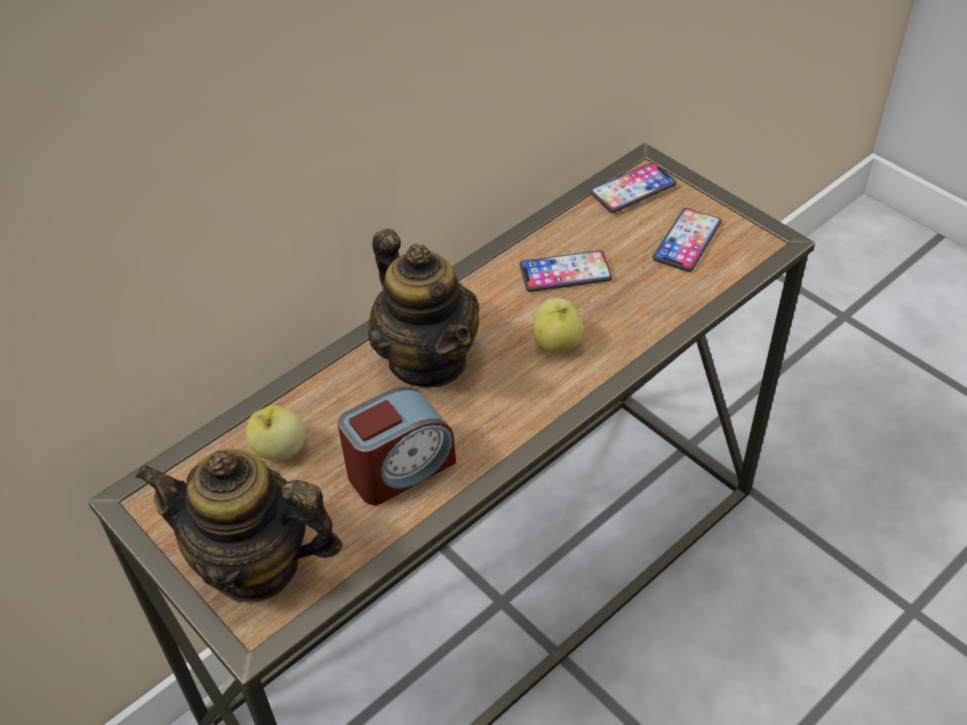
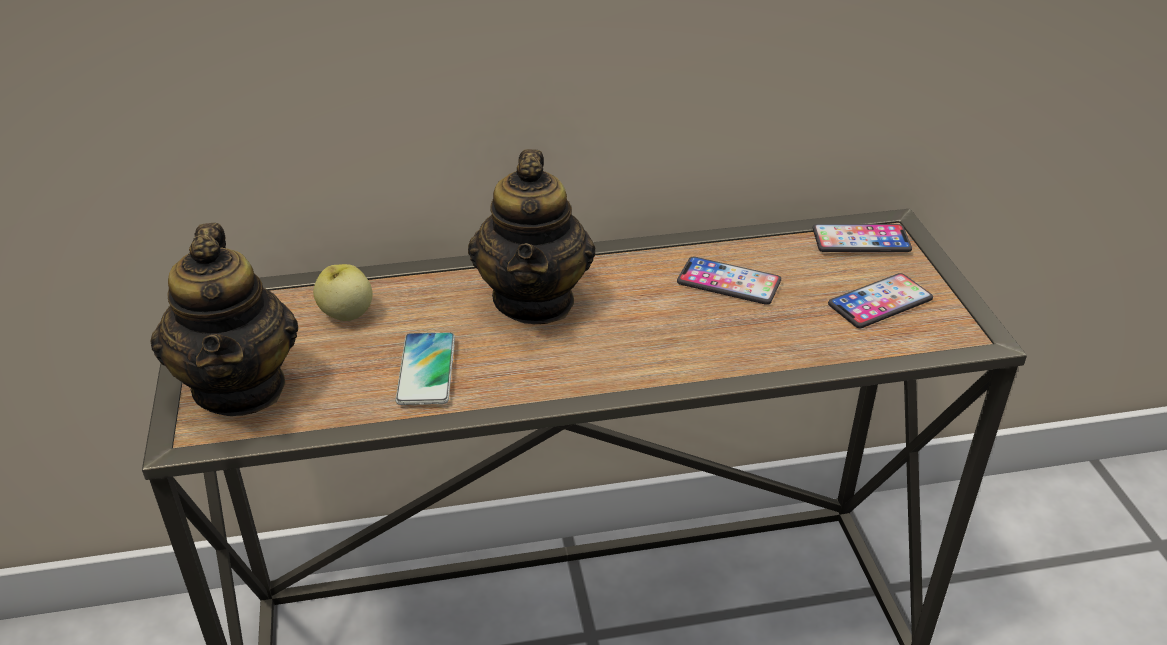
camera: 30 degrees right, 10 degrees down
teapot [135,449,343,603] -> teapot turned 150 degrees counterclockwise [150,223,298,416]
alarm clock [337,387,456,505] -> phone [396,332,455,405]
apple [533,298,584,353] -> none

